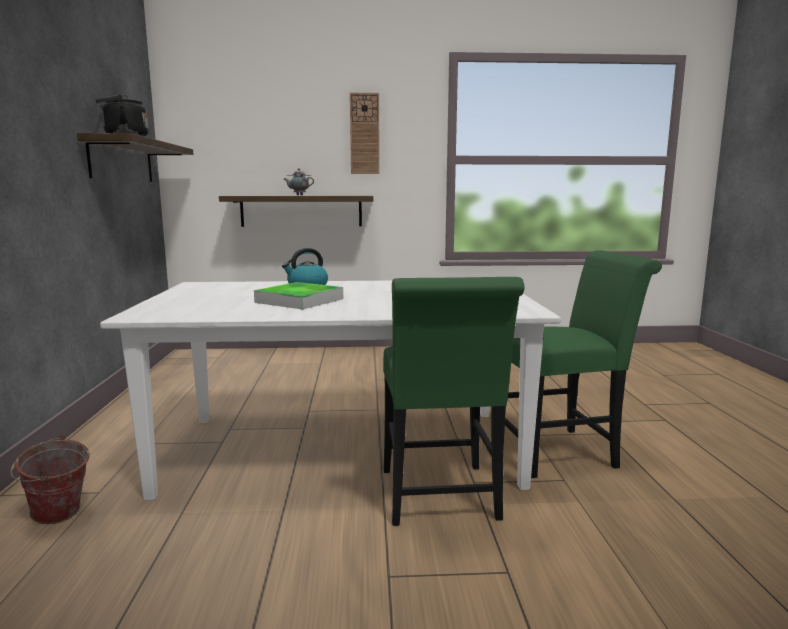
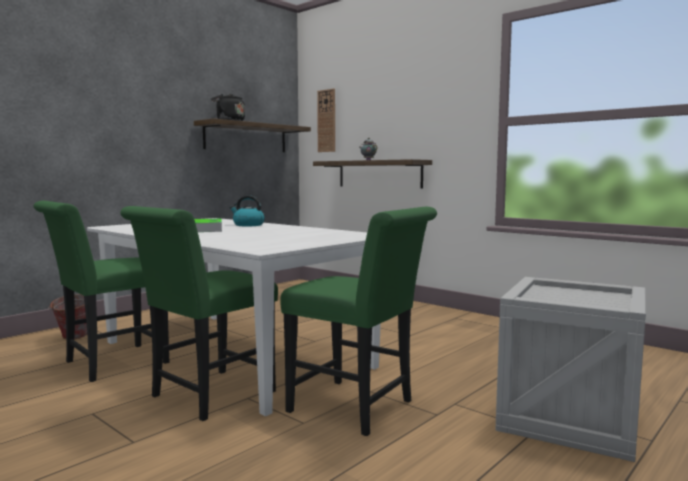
camera: 45 degrees right, 5 degrees down
wall clock [350,93,380,174] -> wall clock moved to [317,89,335,152]
none -> green chair [33,201,170,382]
none -> crate [495,277,646,462]

